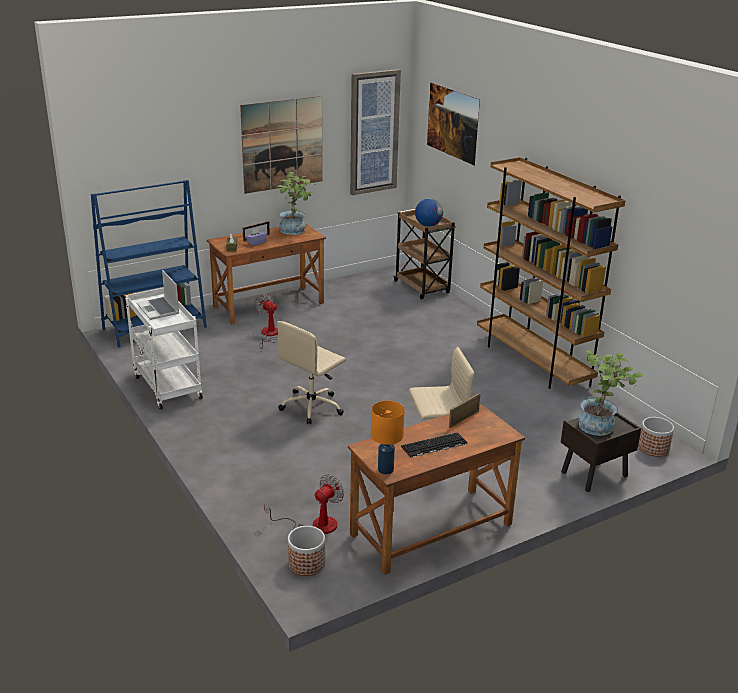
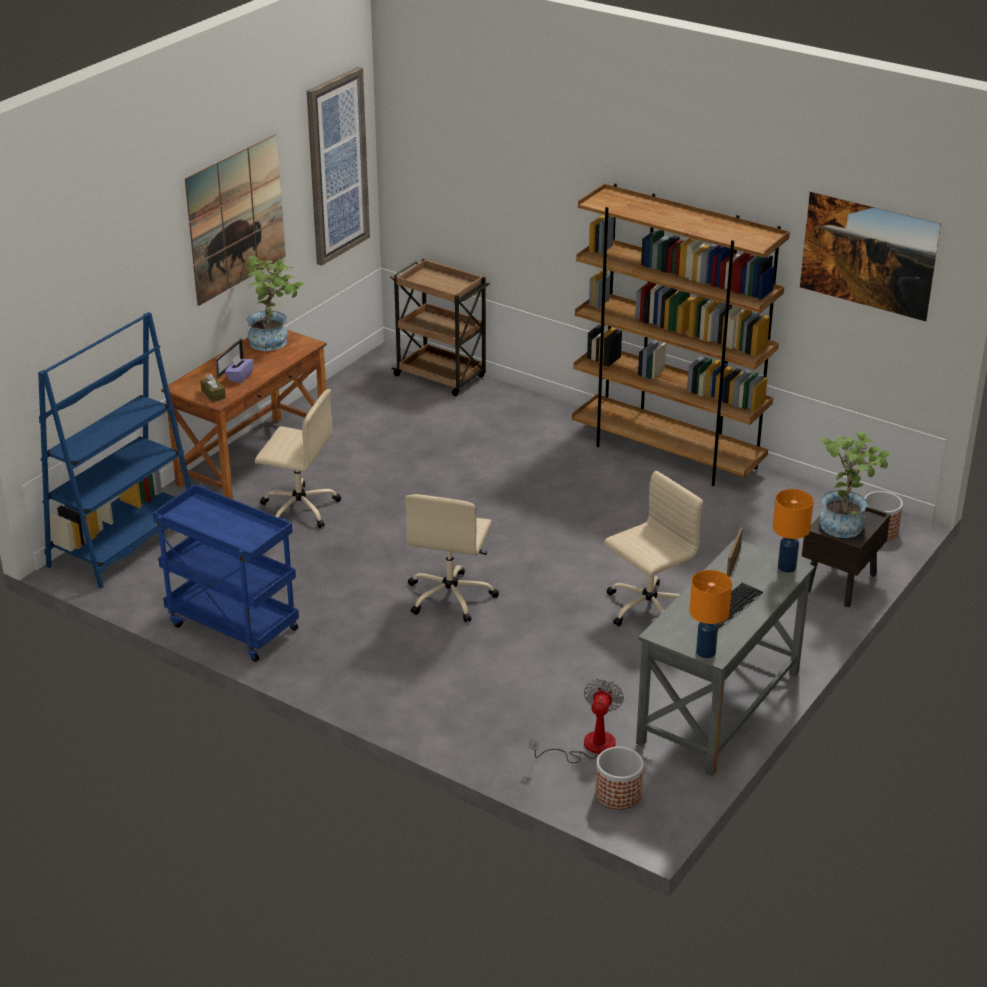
camera: 25 degrees left, 5 degrees up
white cart [125,288,203,410] -> blue cart [153,485,299,662]
laptop [137,270,179,320] -> none
fan [256,294,278,349] -> beige office chair [255,389,341,528]
brown desk [348,404,526,575] -> grey desk [636,538,815,776]
globe [415,198,443,227] -> none
picture [427,82,480,166] -> picture moved to [800,192,941,322]
none -> orange table lamp [773,489,814,573]

